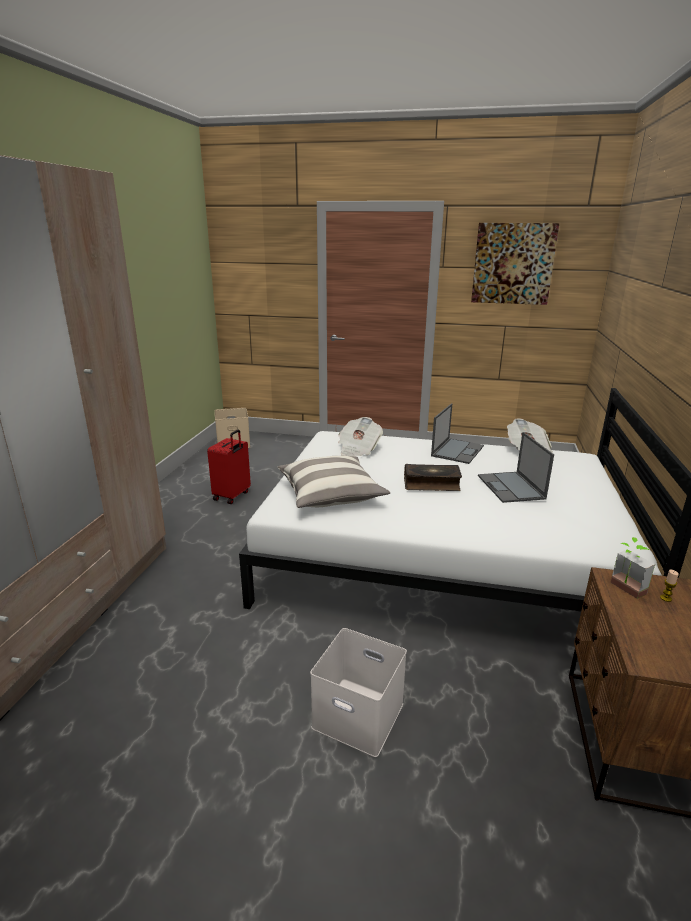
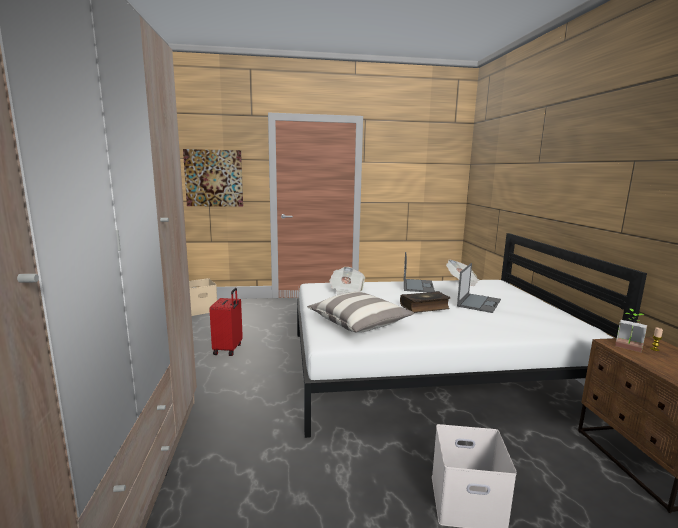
camera: 20 degrees left, 10 degrees down
picture [471,223,559,305] -> picture moved to [183,149,243,207]
laptop [478,432,554,503] -> laptop turned 120 degrees counterclockwise [457,263,501,313]

